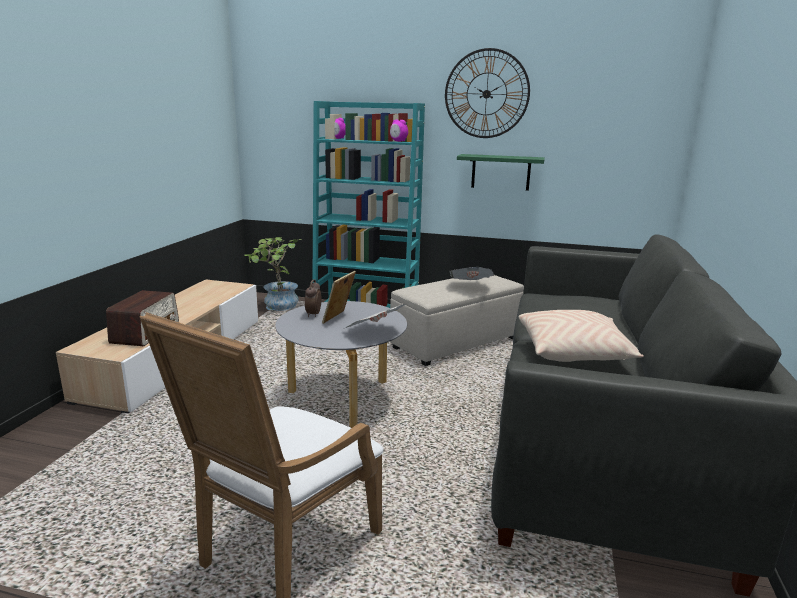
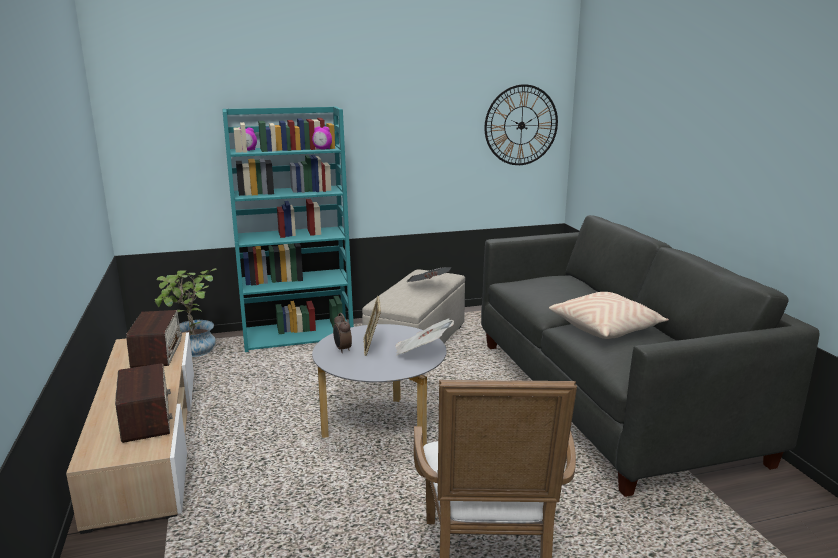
camera: 30 degrees left, 0 degrees up
wall clock [445,48,530,138] -> wall clock moved to [485,84,558,165]
green shelf [457,154,545,191] -> none
none -> radio [126,310,182,368]

